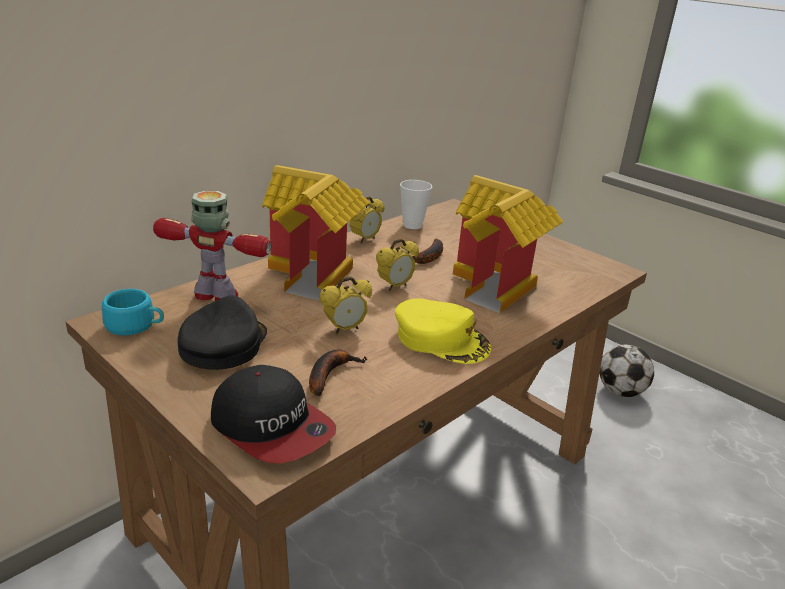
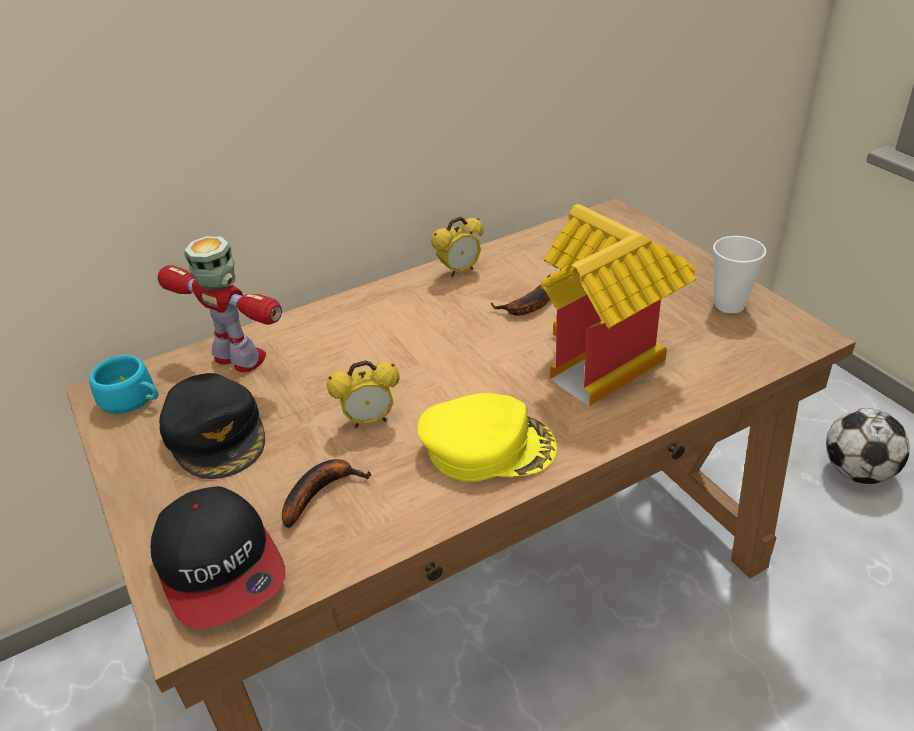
camera: 20 degrees right, 10 degrees up
black cap [177,296,267,370] -> black cap turned 120 degrees clockwise [159,373,265,479]
toy house [262,165,370,301] -> none
alarm clock [376,238,419,291] -> none
yellow cap [395,298,491,364] -> yellow cap turned 45 degrees counterclockwise [418,393,557,482]
cup [400,180,432,229] -> cup moved to [713,236,766,313]

